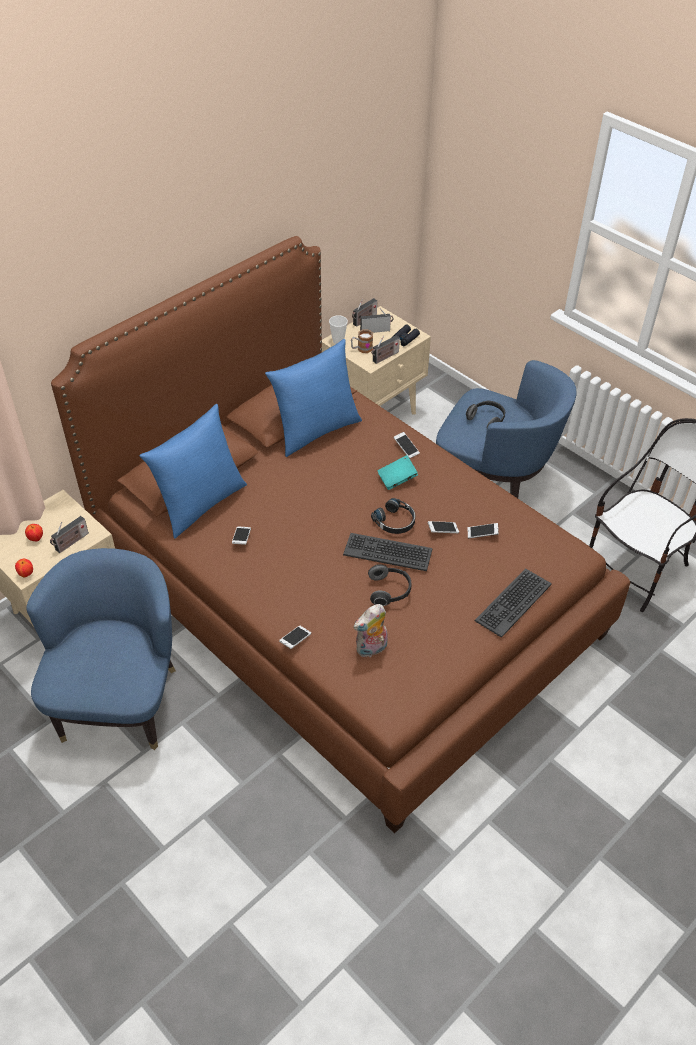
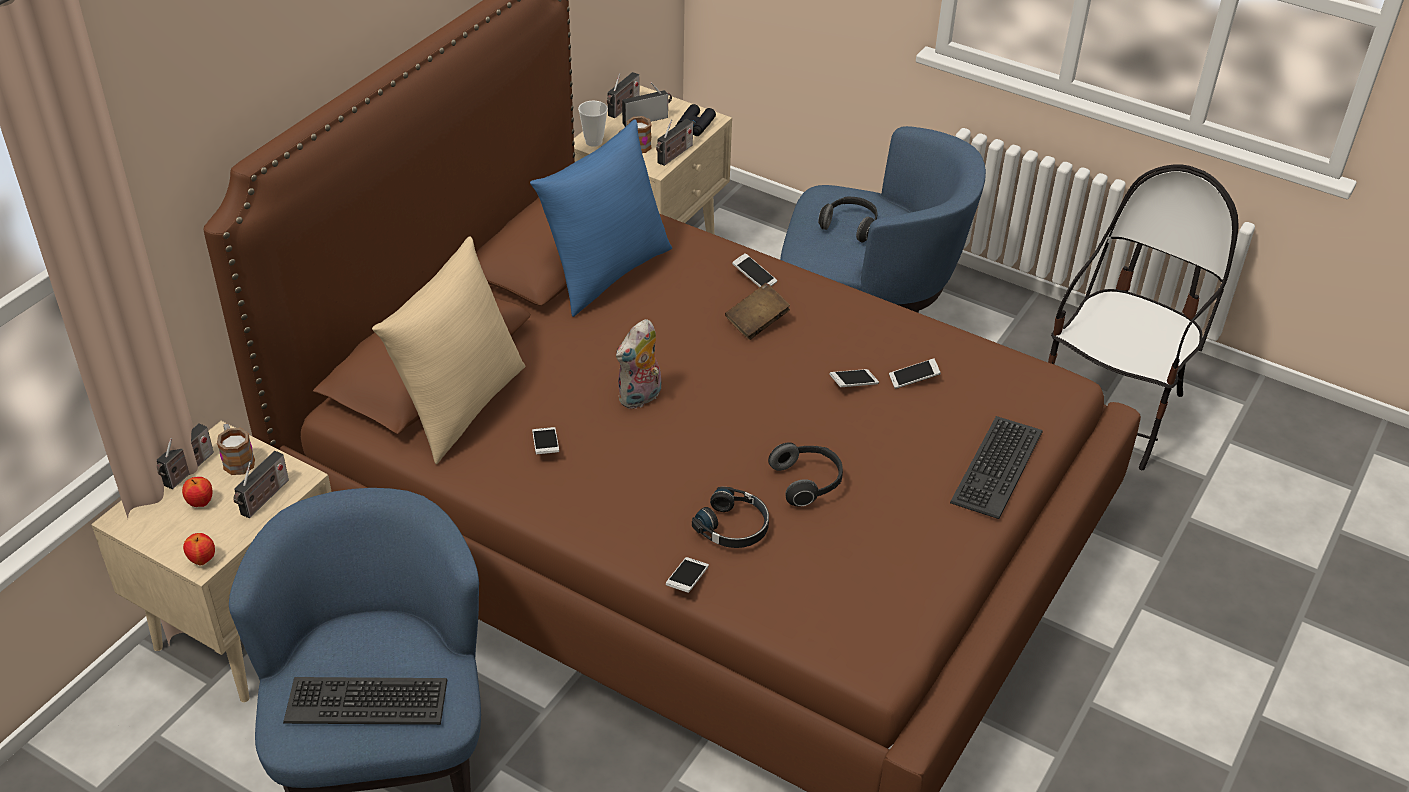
camera: 15 degrees left, 5 degrees down
blue pillow [140,404,247,539] -> beige pillow [372,236,526,464]
keyboard [343,533,432,571] -> keyboard moved to [283,677,447,725]
plush toy [353,604,388,657] -> plush toy moved to [616,319,661,409]
black headphones [371,498,415,534] -> black headphones moved to [692,487,769,548]
turquoise book [377,455,418,490] -> brown book [725,283,790,340]
none -> radio [157,423,214,489]
none -> mug [217,423,255,475]

